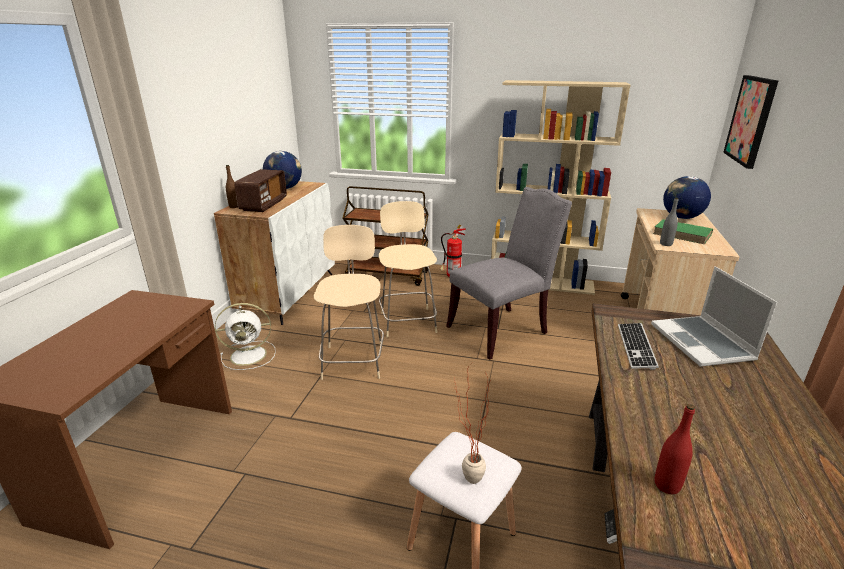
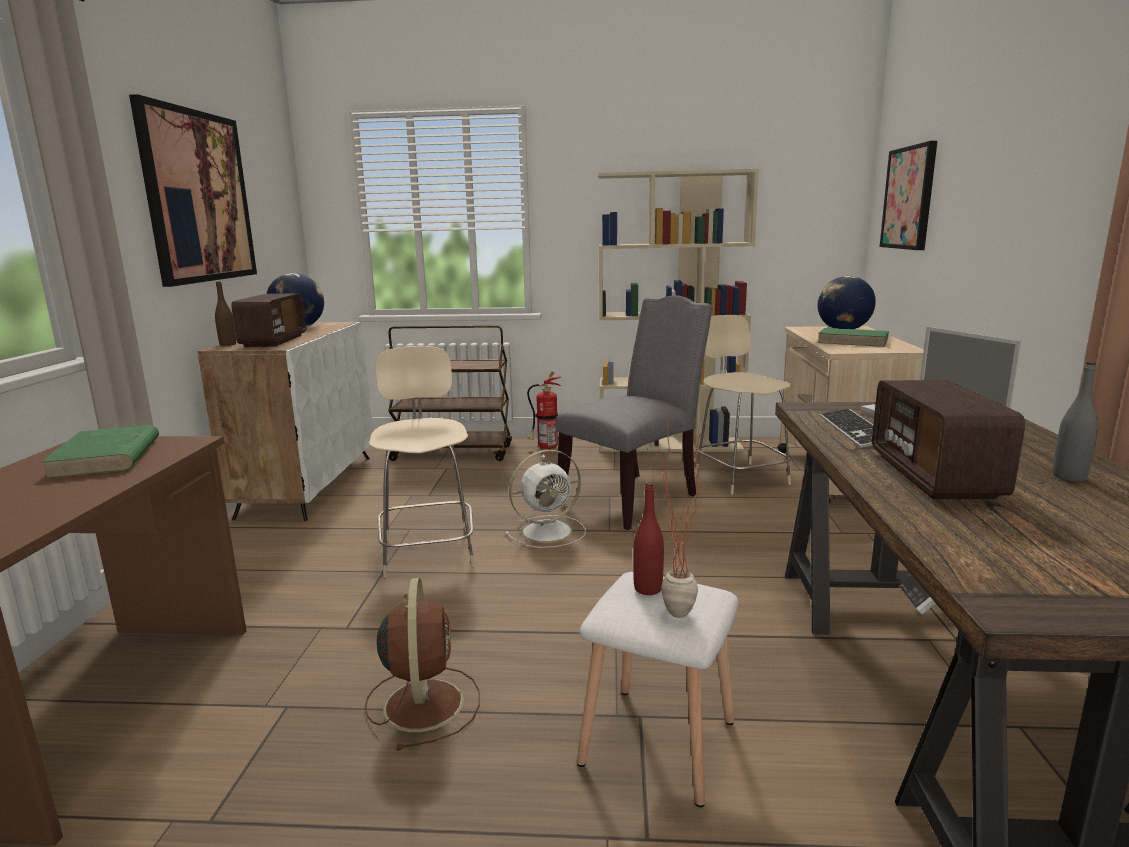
camera: 10 degrees left, 10 degrees down
white fan [215,303,276,370] -> white fan moved to [505,449,586,548]
beige chair [379,201,437,338] -> beige chair moved to [695,315,791,494]
red bottle [655,404,695,494] -> red bottle moved to [633,482,664,595]
grey bottle [660,198,678,246] -> grey bottle moved to [1053,362,1098,482]
none -> green book [41,425,159,479]
none -> picture [129,94,257,287]
none -> brown fan [365,578,480,751]
none -> radio [872,380,1025,499]

